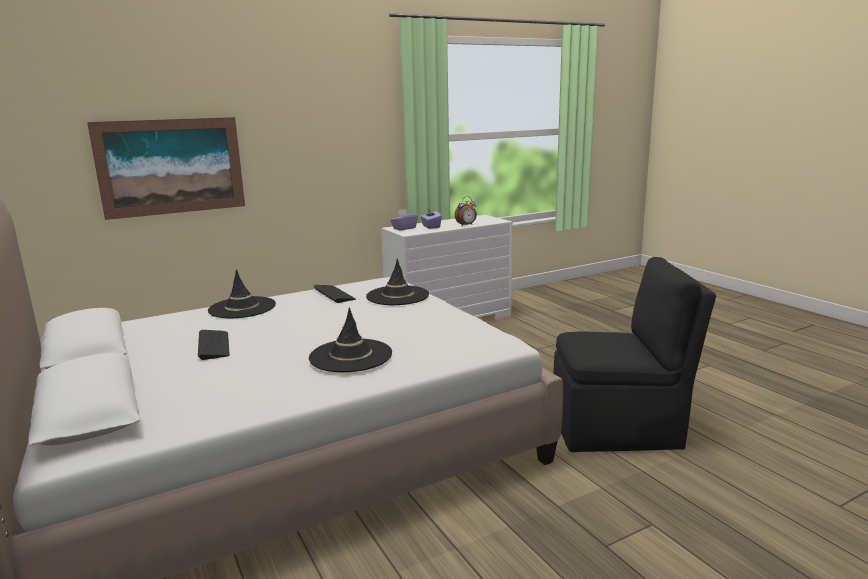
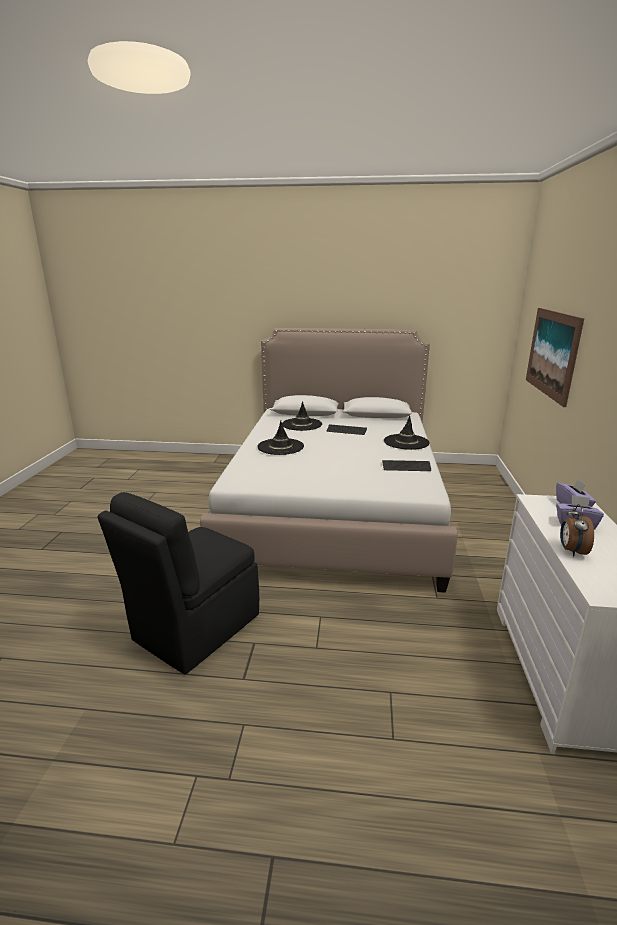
camera: 125 degrees right, 5 degrees up
black hat [366,259,429,305] -> black hat moved to [282,401,322,431]

